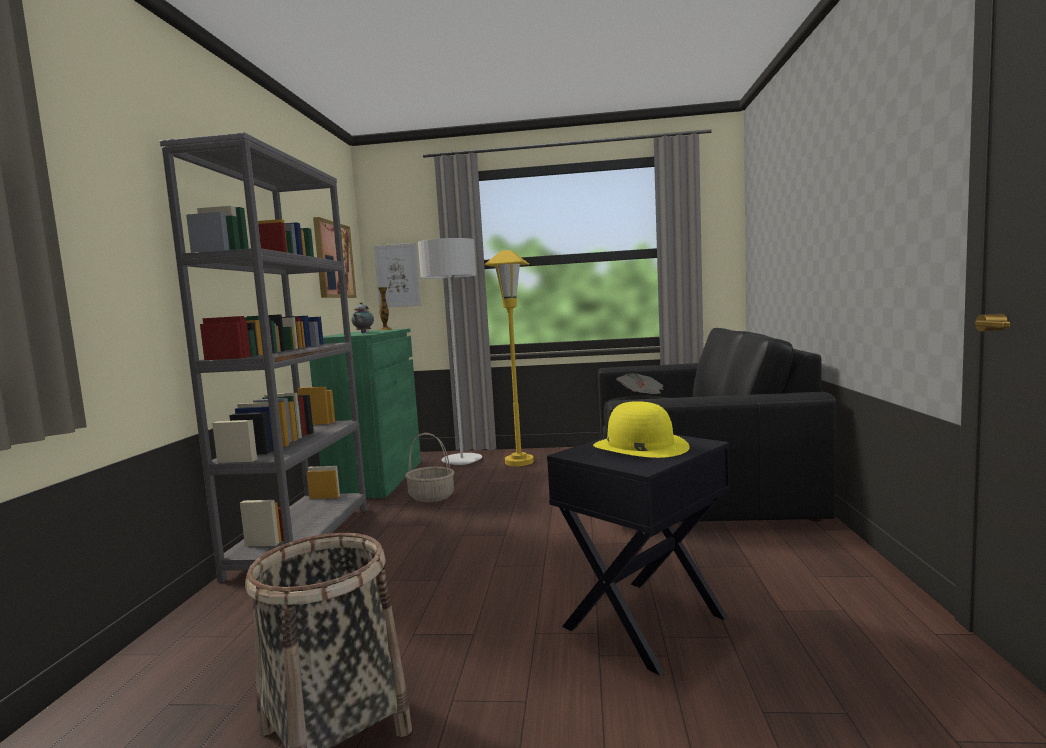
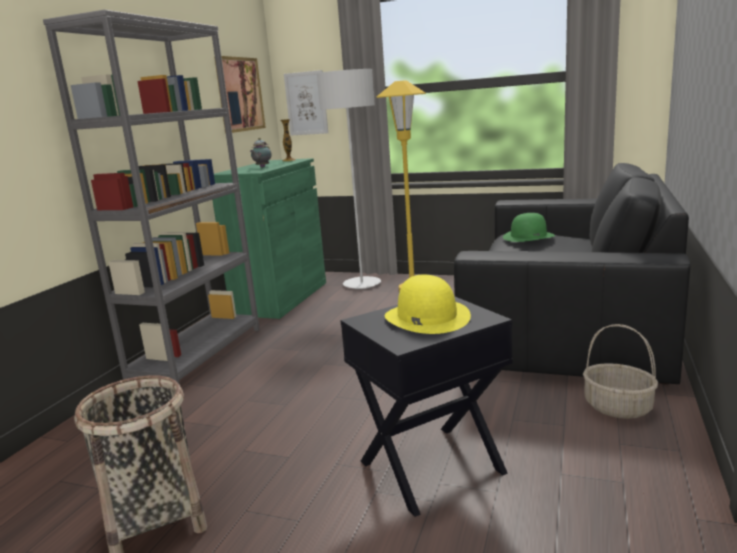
camera: 15 degrees right, 10 degrees up
basket [405,433,454,502] -> basket moved to [583,324,658,419]
newspaper [616,373,664,394] -> green hat [503,213,555,242]

